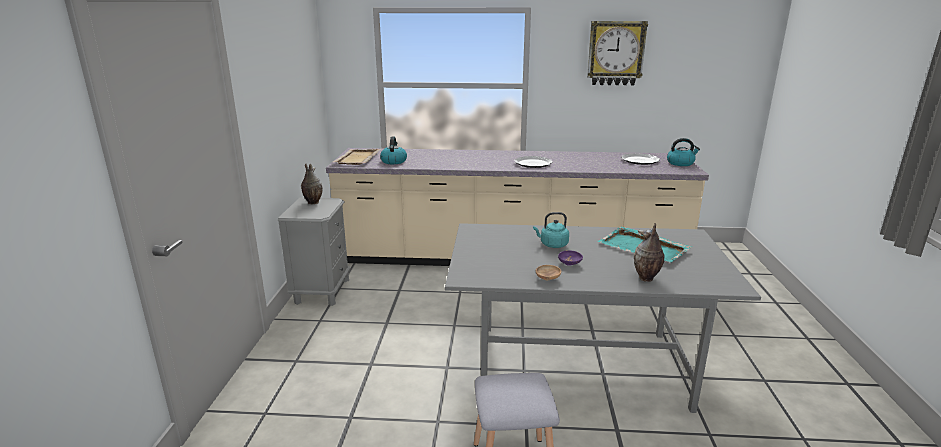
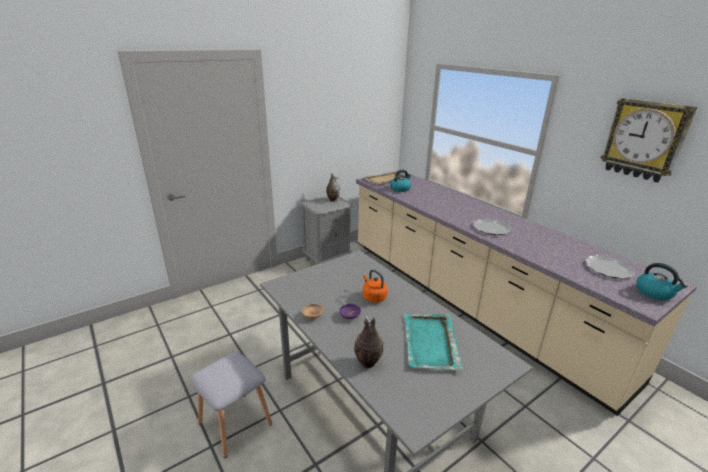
camera: 50 degrees right, 5 degrees up
turquoise kettle [533,212,569,248] -> orange kettle [363,270,388,303]

